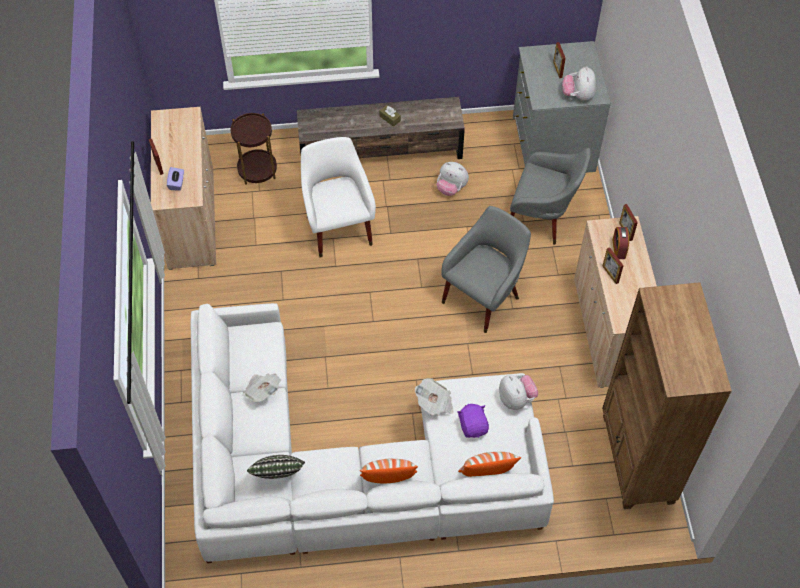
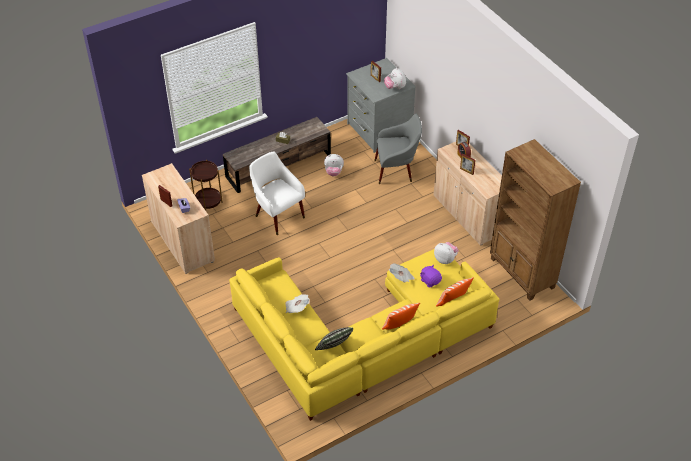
camera: 25 degrees left, 10 degrees down
white sofa [191,303,554,563] -> yellow sofa [229,249,499,421]
grey armchair [442,206,531,333] -> none

